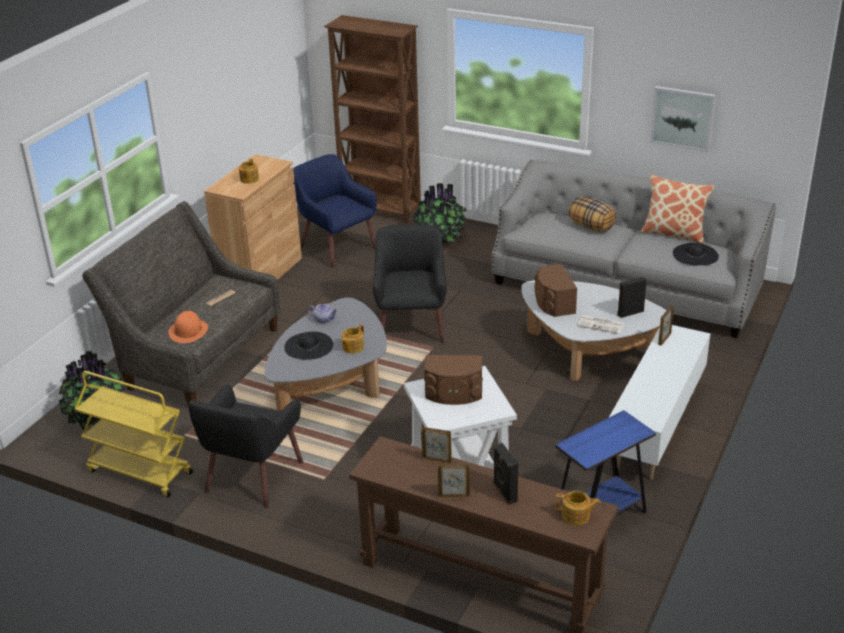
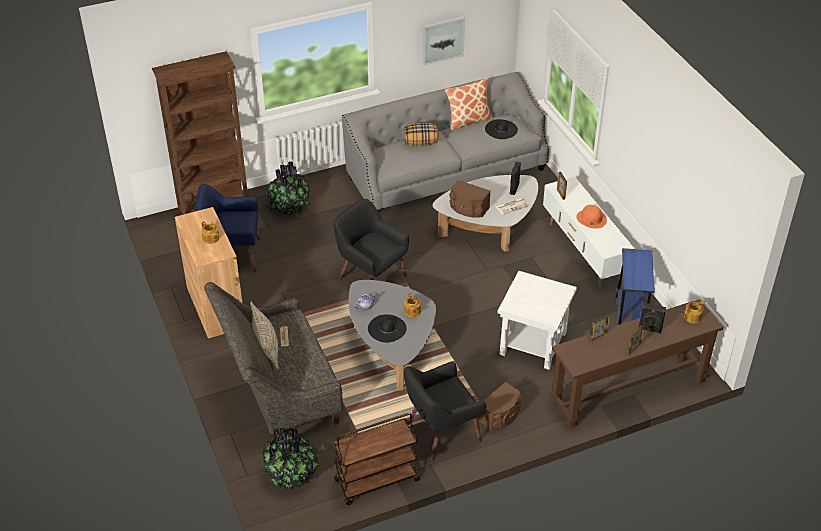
camera: 50 degrees left, 10 degrees up
yellow cart [75,371,193,498] -> brown cart [333,413,420,505]
orange hat [168,311,208,343] -> orange hat moved to [576,205,607,229]
black armchair [188,384,303,508] -> black armchair turned 90 degrees clockwise [404,361,486,461]
brown speaker [424,355,483,405] -> brown speaker moved to [478,382,522,431]
none -> beige pillow [250,302,279,370]

